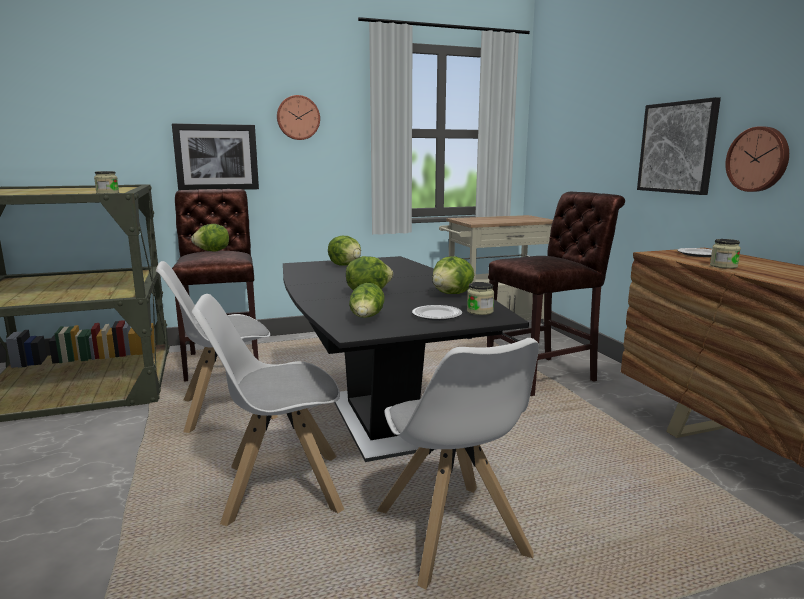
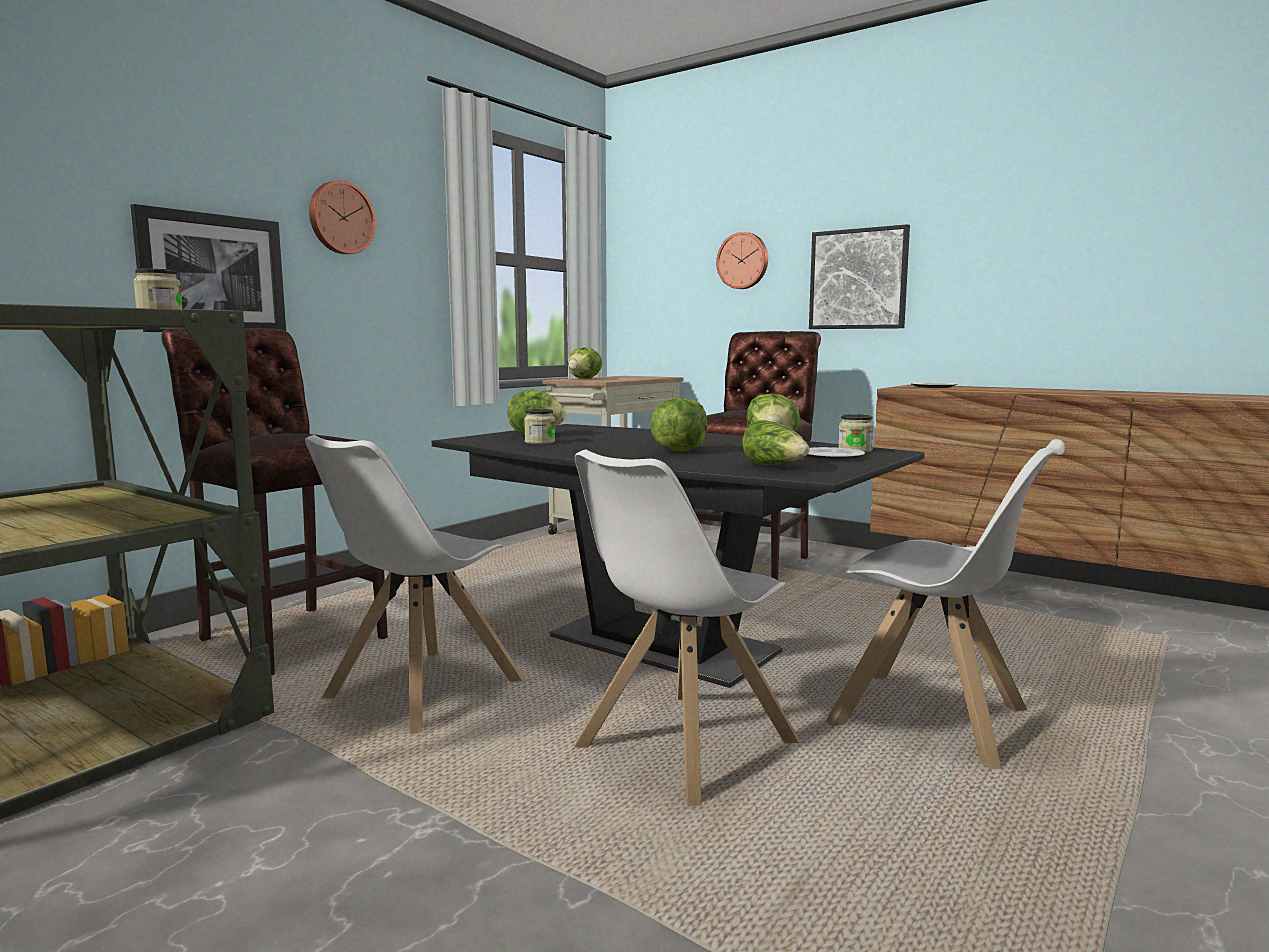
camera: 35 degrees left, 5 degrees down
lettuce [191,224,229,252] -> lettuce moved to [568,347,602,379]
jar [710,239,741,269] -> jar moved to [524,409,555,444]
wall clock [725,126,789,192] -> wall clock moved to [716,232,768,289]

